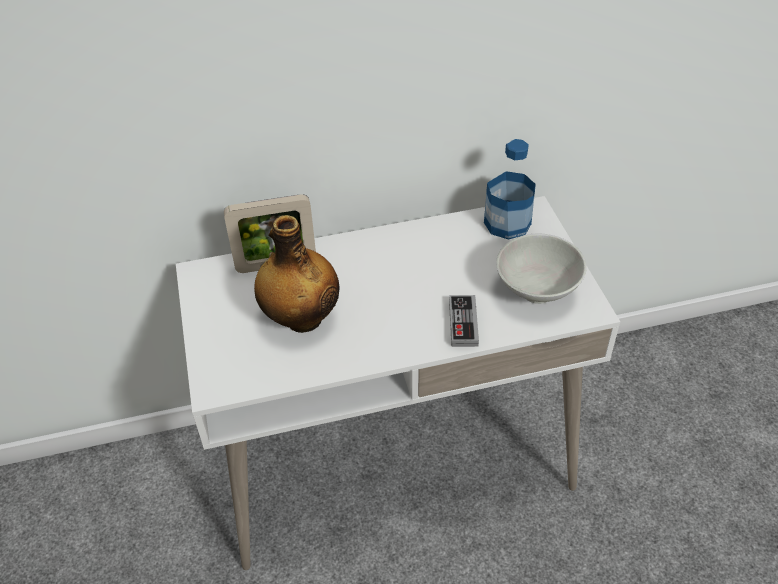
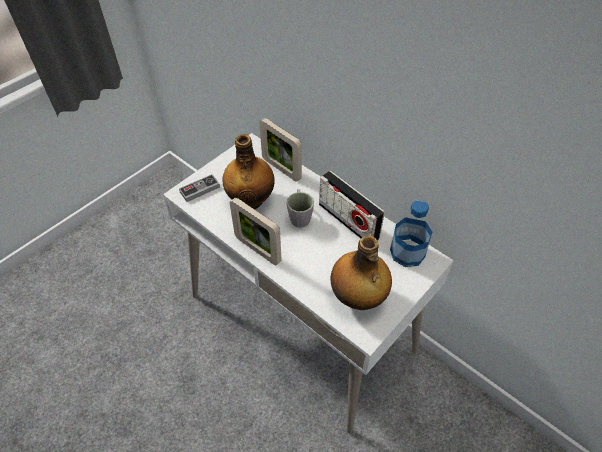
camera: 55 degrees right, 5 degrees up
game controller [449,295,479,347] -> game controller moved to [179,174,220,202]
white bowl [496,234,587,304] -> bottle [330,236,392,310]
none -> picture frame [230,198,282,265]
none -> grey mug [287,189,314,228]
none -> radio [319,171,385,240]

